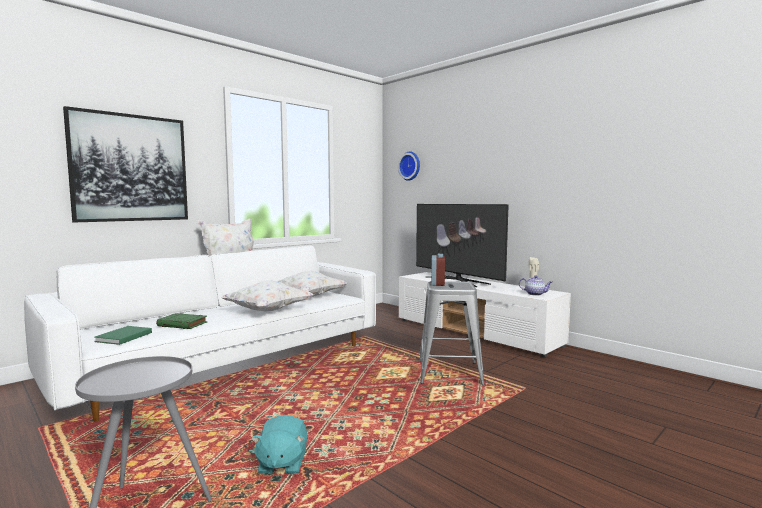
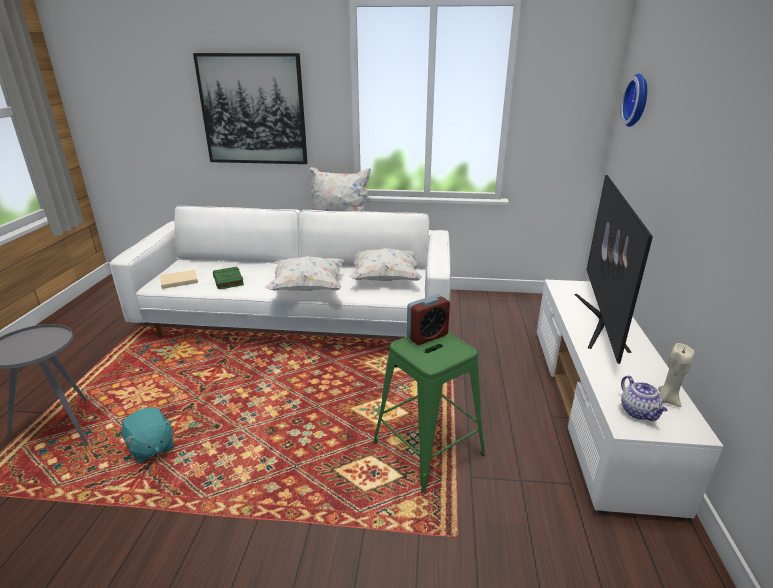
camera: 50 degrees right, 20 degrees up
green book [94,326,152,345] -> beige book [160,270,198,289]
turquoise plush toy [251,415,307,474] -> turquoise plush toy turned 90 degrees counterclockwise [122,407,174,463]
grey stool [419,281,485,385] -> green stool [373,332,485,493]

